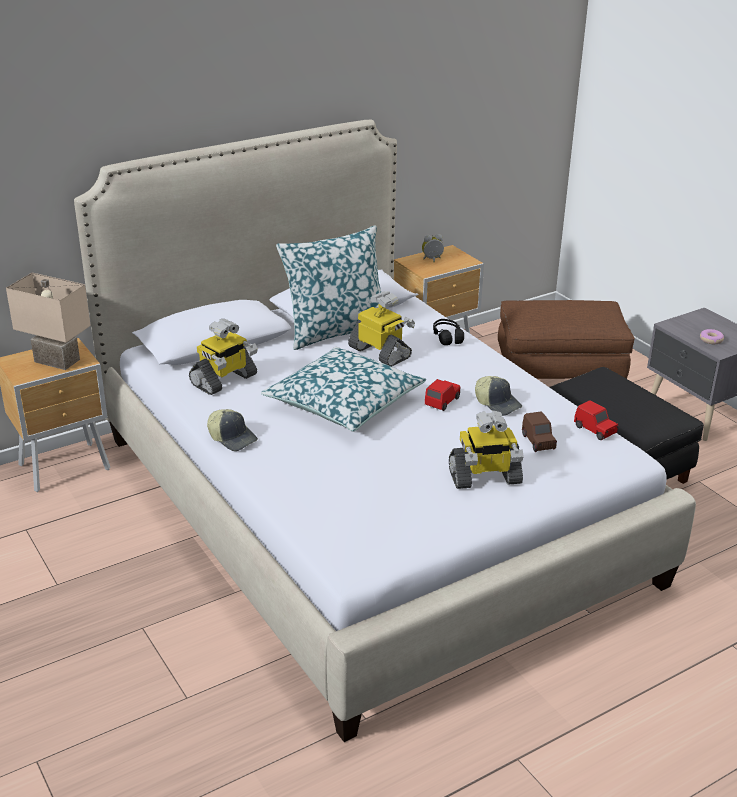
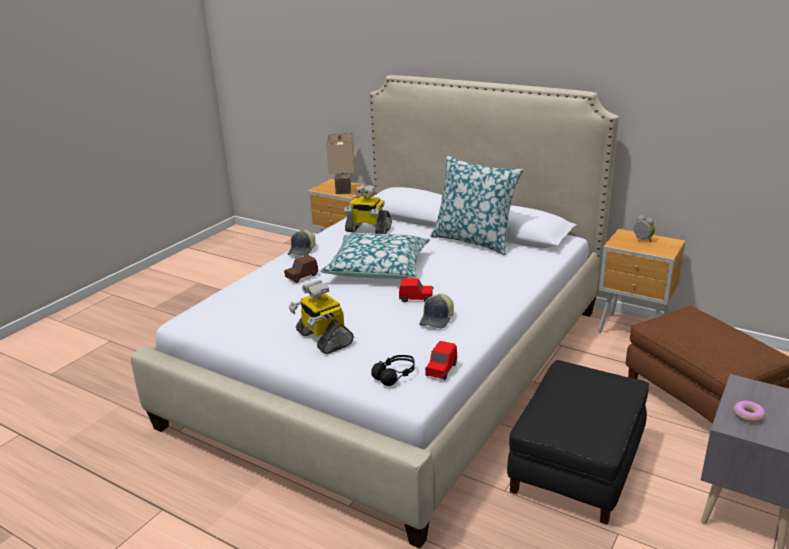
camera: 65 degrees right, 5 degrees down
toy robot [348,291,415,367] -> none
black headphones [433,319,464,345] -> black headphones moved to [371,355,415,386]
brown toy car [522,411,557,452] -> brown toy car moved to [284,255,318,283]

